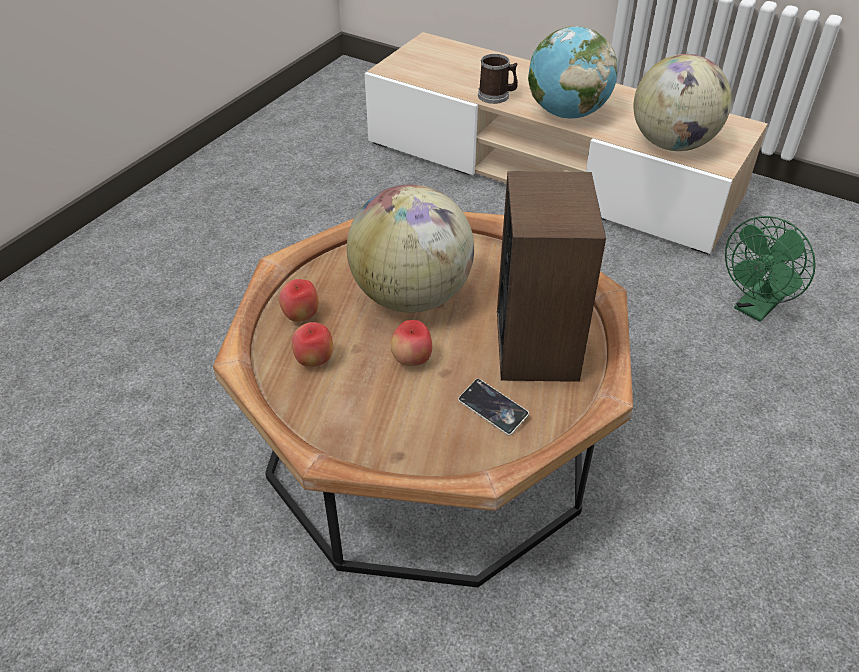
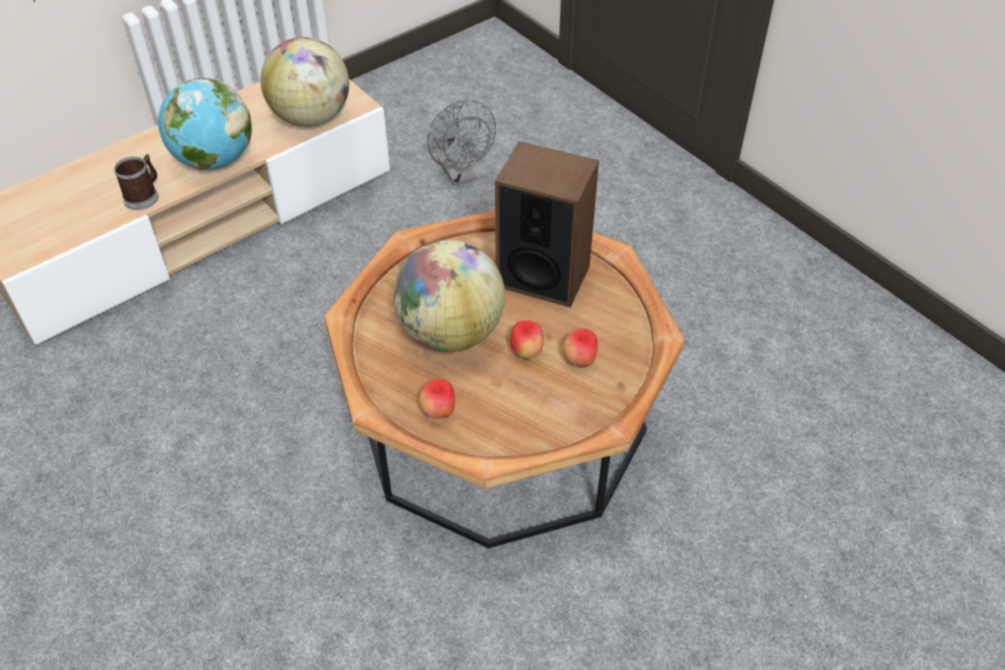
camera: 70 degrees left, 5 degrees up
apple [292,322,333,367] -> apple moved to [563,328,598,367]
phone [458,379,529,436] -> none
green fan [725,216,816,322] -> grey fan [427,100,496,186]

